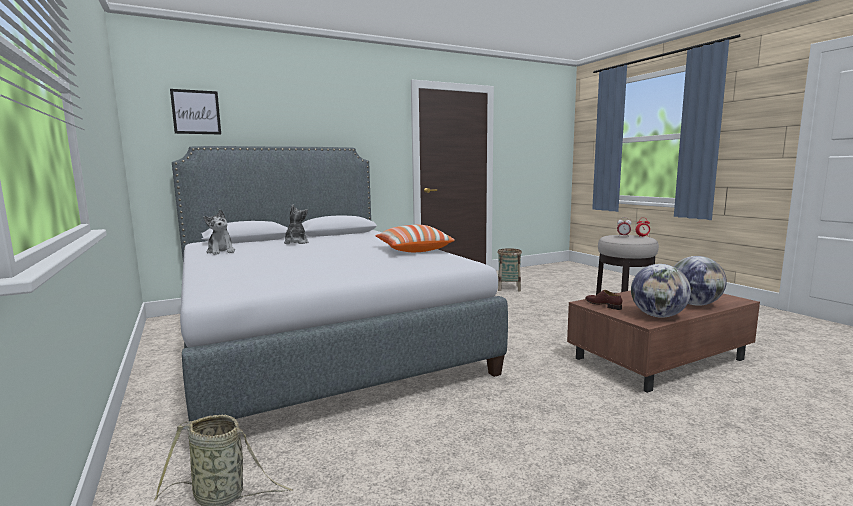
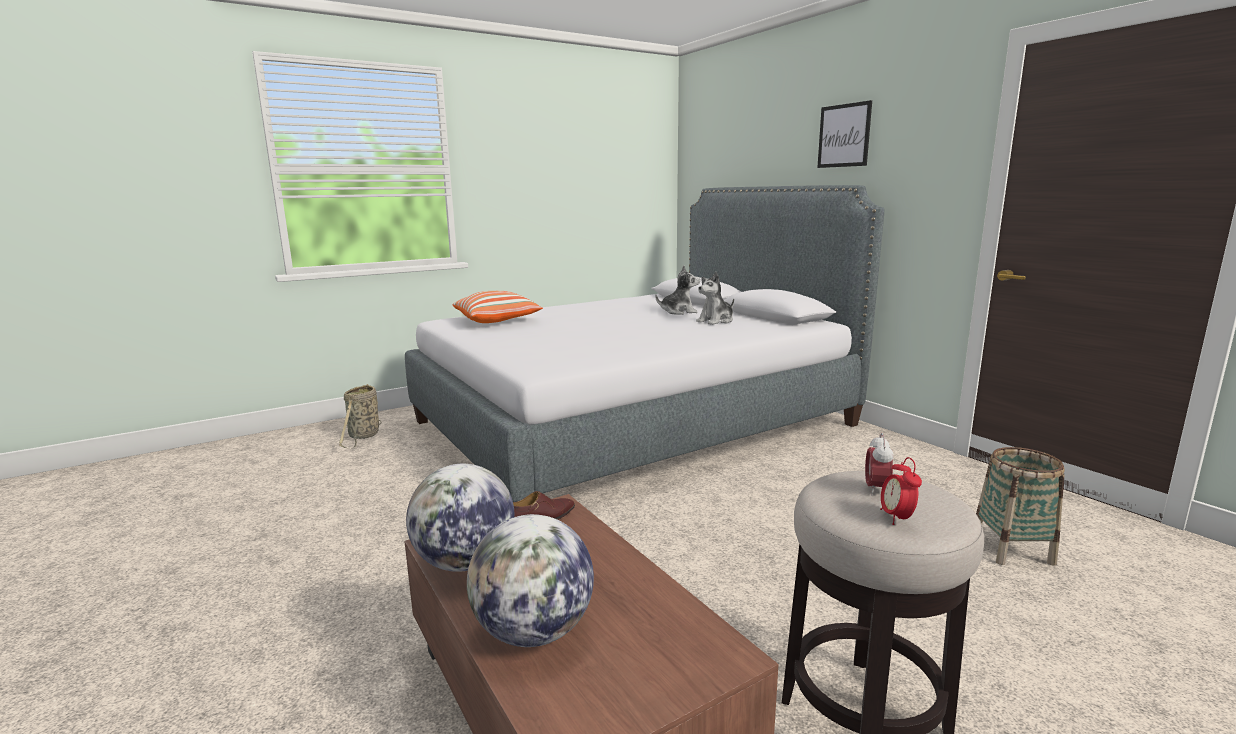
camera: 85 degrees right, 5 degrees up
picture [170,89,221,134] -> picture moved to [817,100,872,168]
plush toy [203,210,235,255] -> plush toy moved to [696,272,734,325]
pillow [375,225,455,252] -> pillow moved to [452,291,543,323]

